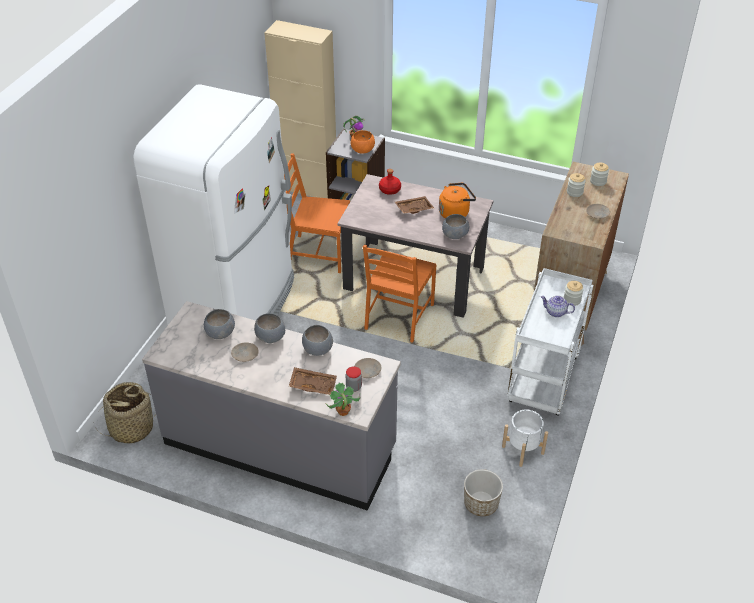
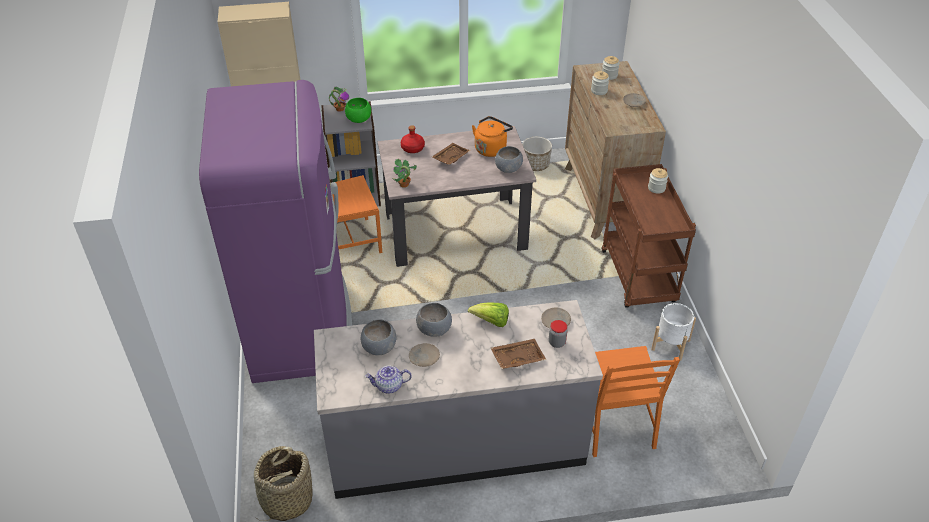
camera: 30 degrees left, 0 degrees up
white fridge [134,84,294,325] -> purple fridge [199,80,352,383]
grey bowl [302,325,333,356] -> lettuce [468,302,509,327]
potted plant [325,383,361,416] -> potted plant moved to [392,159,417,188]
orange bowl [351,130,375,154] -> green bowl [345,98,371,123]
orange chair [363,245,436,343] -> orange chair moved to [592,346,680,457]
planter [464,469,503,516] -> planter moved to [522,137,552,171]
white cart [507,268,593,416] -> brown cart [602,164,696,308]
teapot [541,295,575,317] -> teapot moved to [365,366,412,394]

